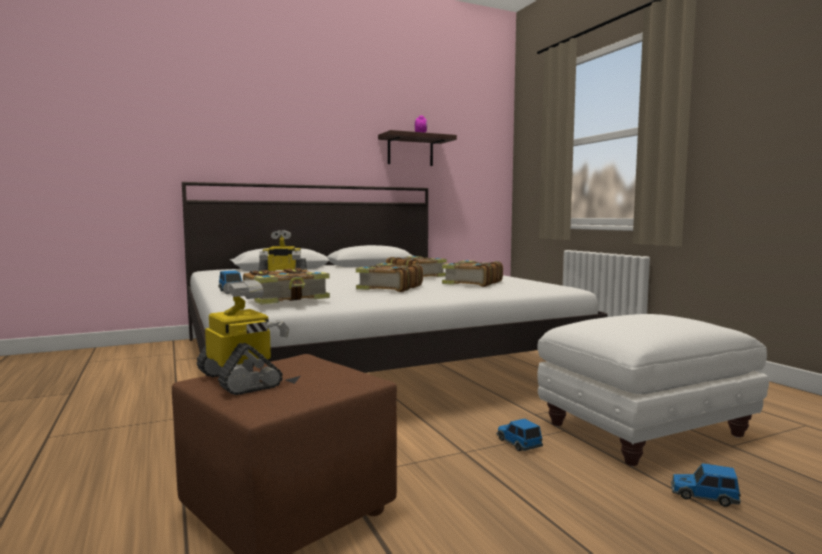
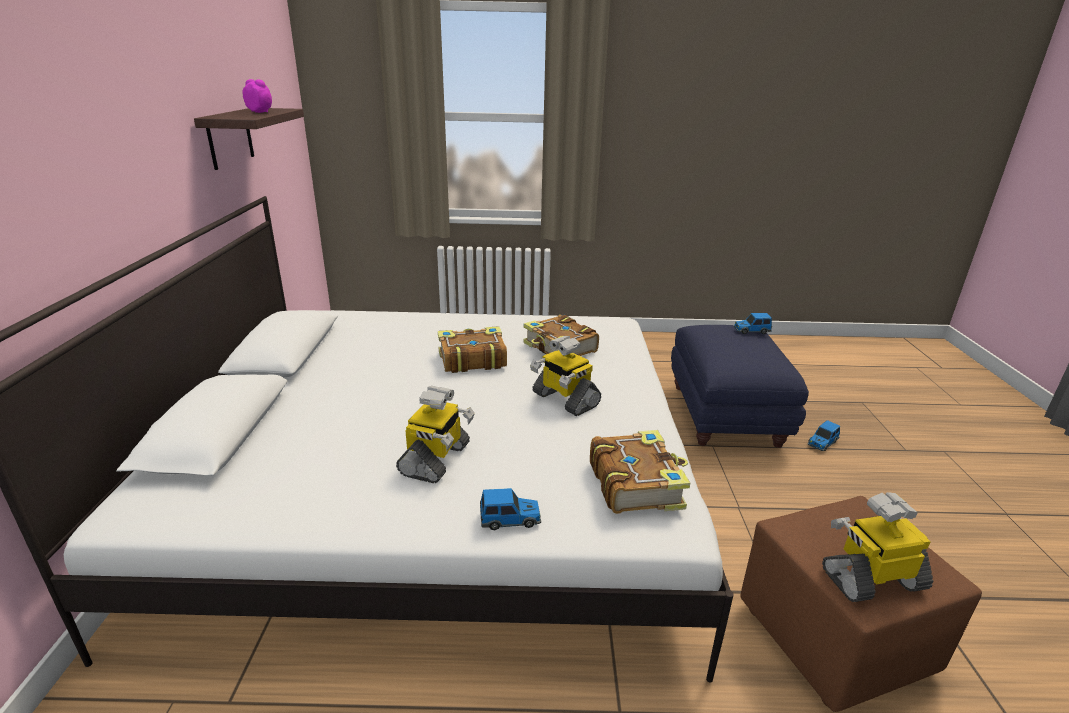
camera: 65 degrees left, 20 degrees up
book [356,263,423,292] -> toy robot [530,336,601,416]
toy car [496,419,543,451] -> toy car moved to [734,313,772,334]
white ottoman [537,314,769,466] -> blue ottoman [671,325,809,448]

